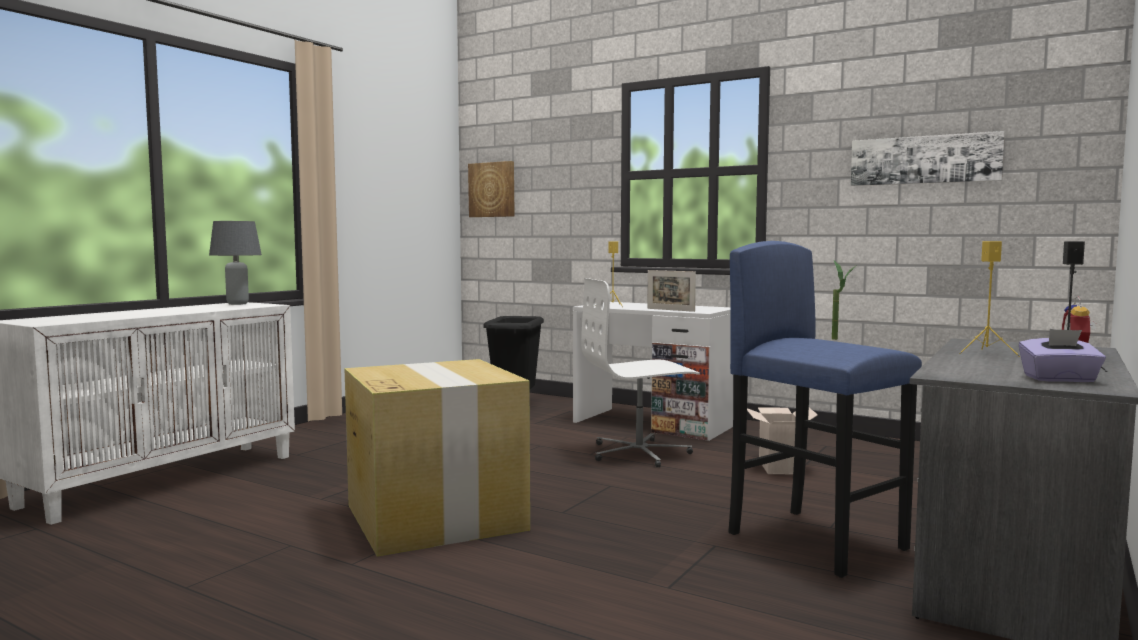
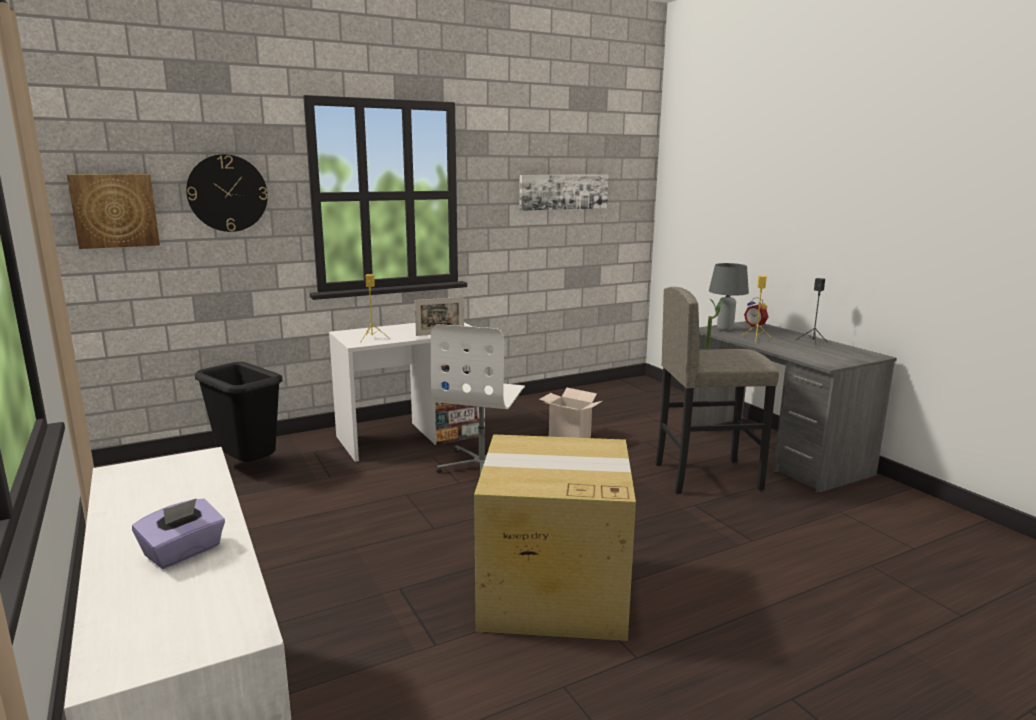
camera: 60 degrees left, 10 degrees up
grey table lamp [209,221,262,305] -> grey table lamp moved to [709,263,749,331]
blue stool [728,241,922,578] -> grey stool [655,287,779,494]
purple tissue box [1019,329,1106,382] -> purple tissue box moved to [132,498,225,569]
none -> wall clock [186,154,268,232]

